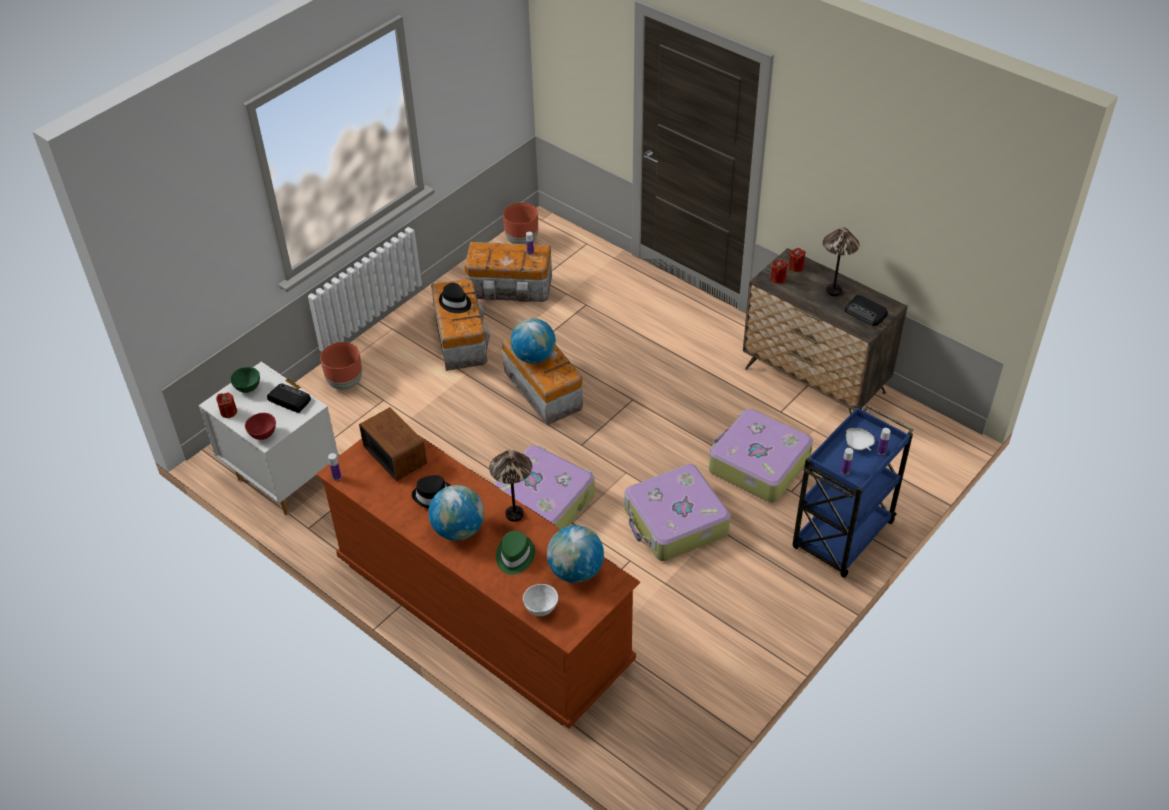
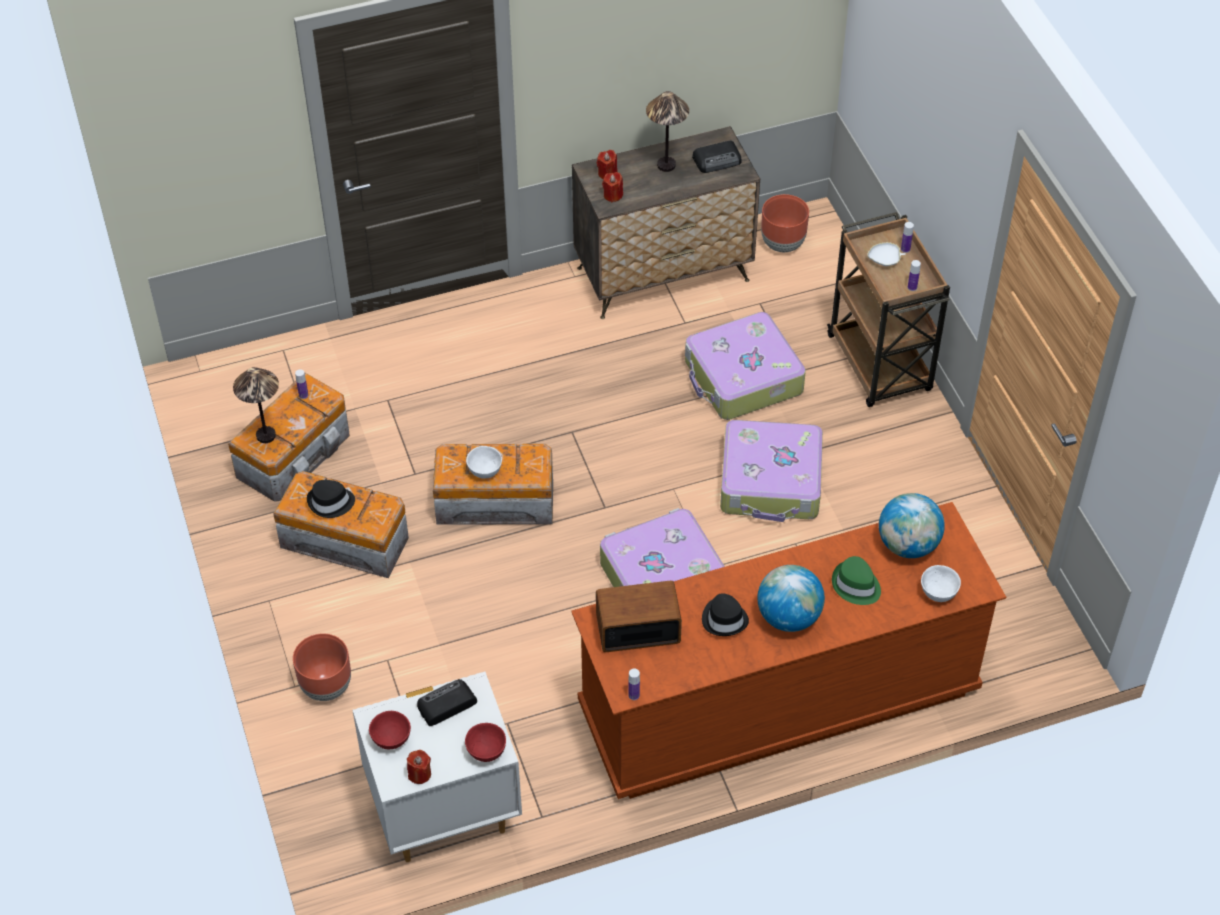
camera: 60 degrees left, 5 degrees up
green bowl [230,367,260,393] -> red bowl [369,711,411,749]
table lamp [489,450,532,522] -> table lamp moved to [233,367,279,443]
brown planter [503,203,538,244] -> brown planter moved to [761,194,809,252]
globe [511,318,556,363] -> white bowl [466,446,502,479]
blue cart [793,404,913,578] -> brown cart [827,212,950,407]

